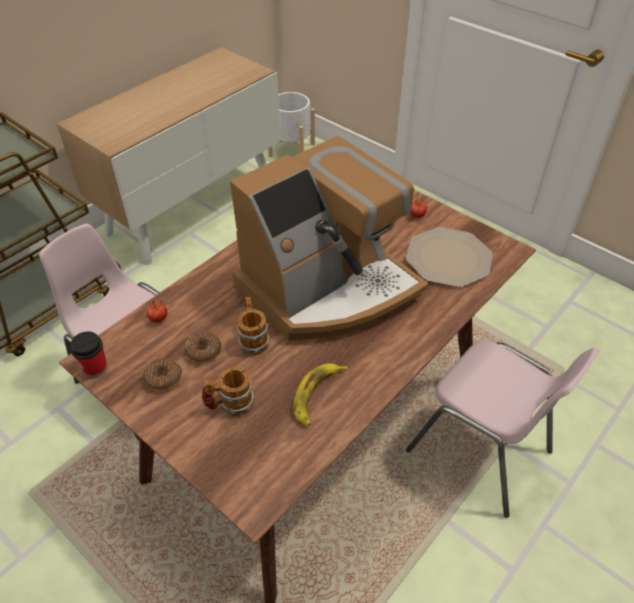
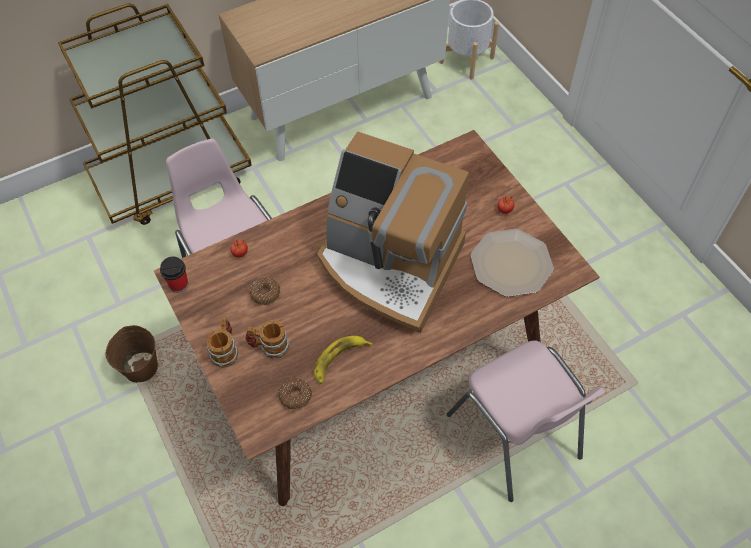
camera: 20 degrees right, 10 degrees up
donut [143,358,182,391] -> donut moved to [278,378,312,410]
coffee machine [230,136,429,341] -> coffee machine turned 45 degrees clockwise [317,131,469,333]
mug [237,297,270,355] -> mug moved to [207,317,238,368]
none -> brown bucket [105,325,158,383]

